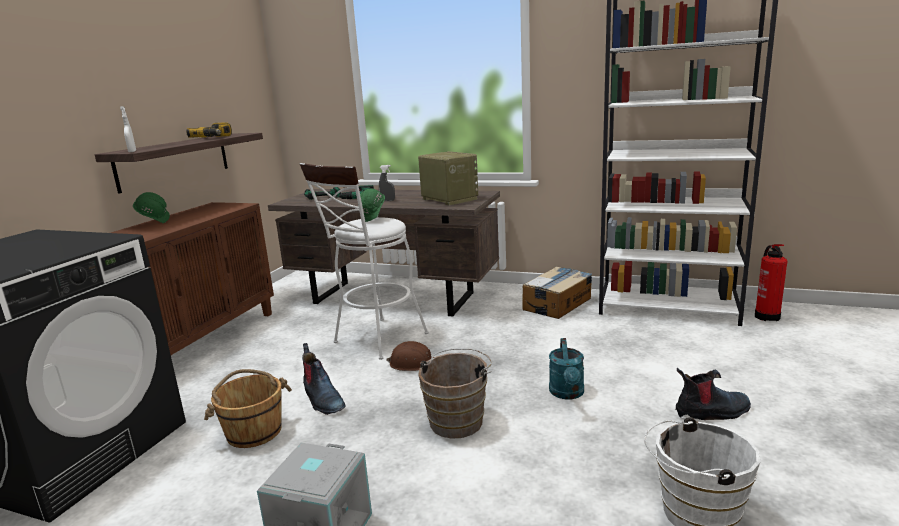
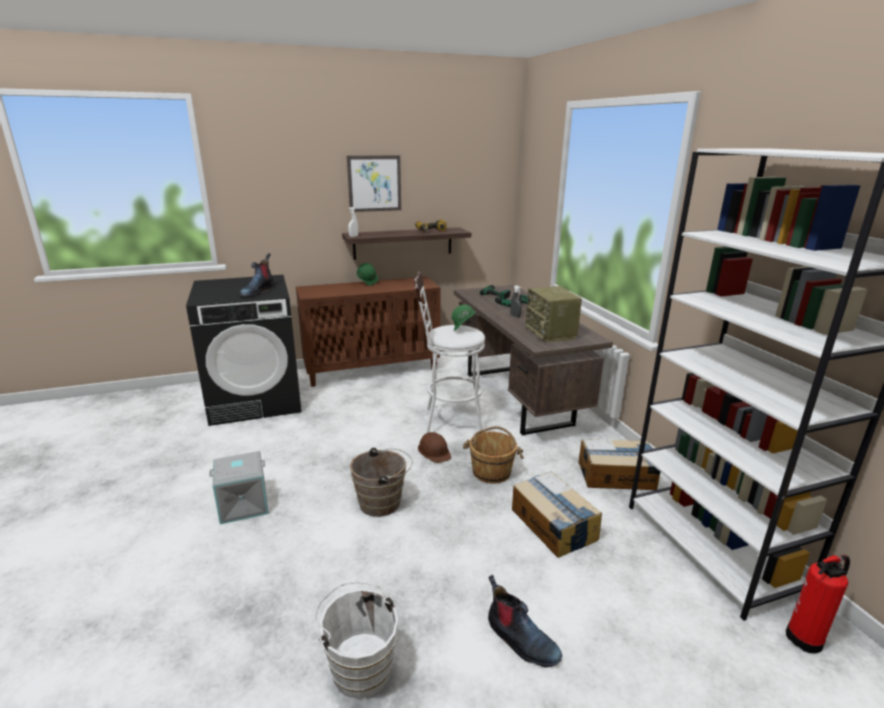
camera: 50 degrees right, 5 degrees up
brown bucket [204,369,292,448] -> brown bucket moved to [463,426,524,484]
boot [302,343,345,415] -> boot moved to [240,253,275,296]
radio [418,151,478,205] -> radio turned 150 degrees clockwise [526,286,582,342]
turquoise watering can [549,338,584,400] -> none
none -> picture [347,155,401,212]
none -> cardboard box [512,471,602,558]

